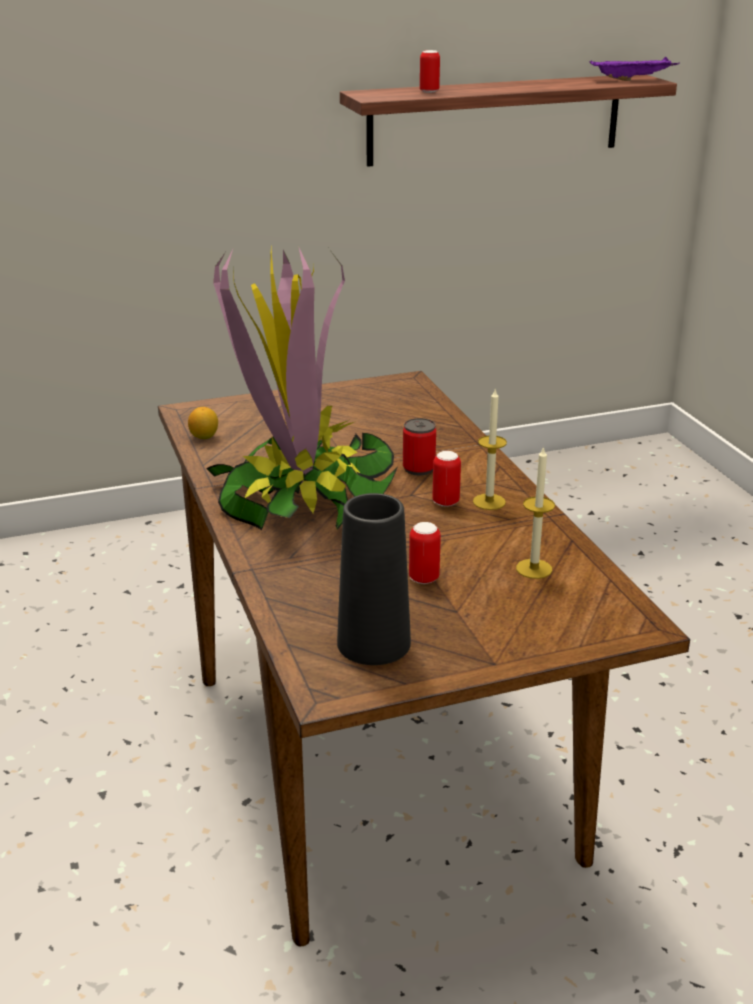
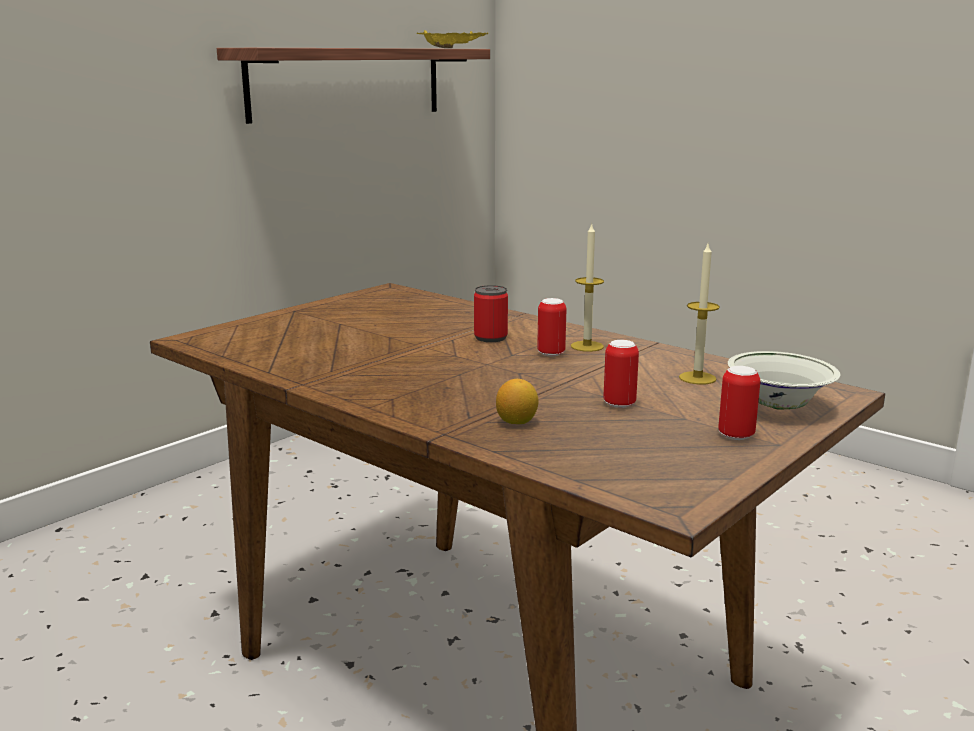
camera: 30 degrees left, 10 degrees down
lemon [188,407,218,439] -> lemon moved to [496,379,538,424]
potted plant [206,248,398,531] -> none
black vase [337,493,411,665] -> none
can [420,50,440,93] -> can moved to [718,366,760,440]
purple tray [590,57,680,81] -> yellow tray [417,30,488,48]
none -> white bowl [728,351,840,410]

